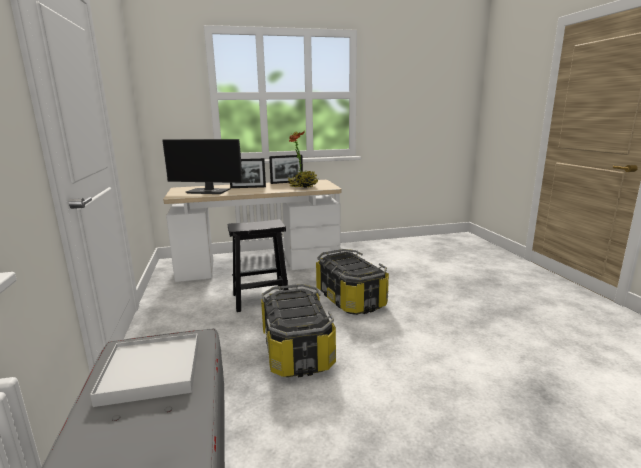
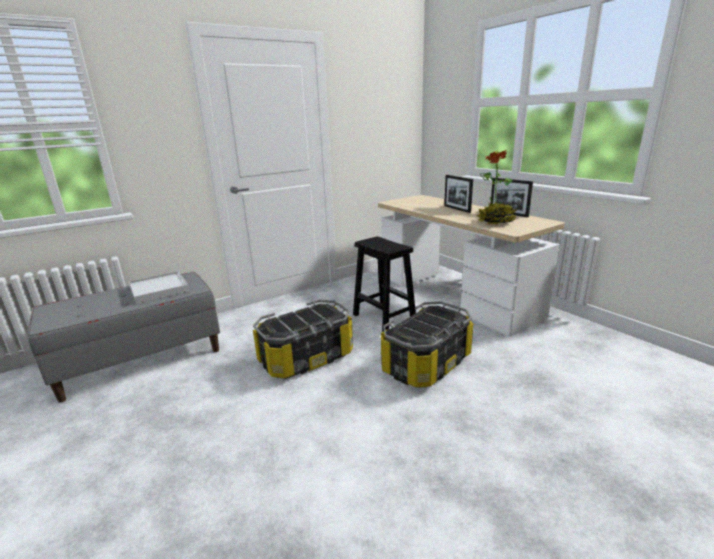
camera: 70 degrees right, 5 degrees up
monitor [162,139,242,194] -> none

